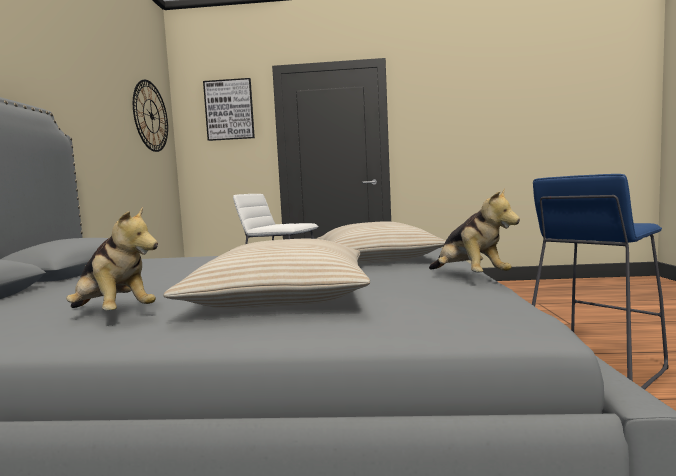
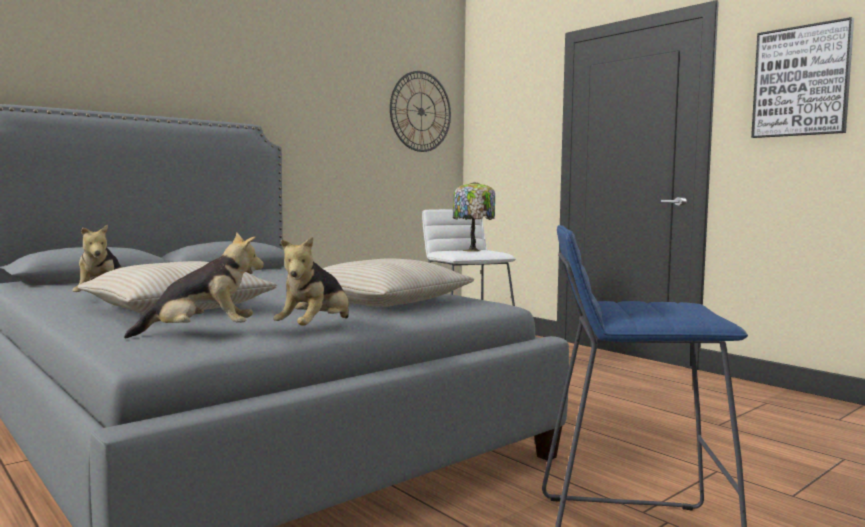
camera: 45 degrees right, 0 degrees up
picture [203,78,255,141] -> picture moved to [751,17,854,138]
none -> plush toy [124,232,264,339]
none -> table lamp [453,182,495,252]

